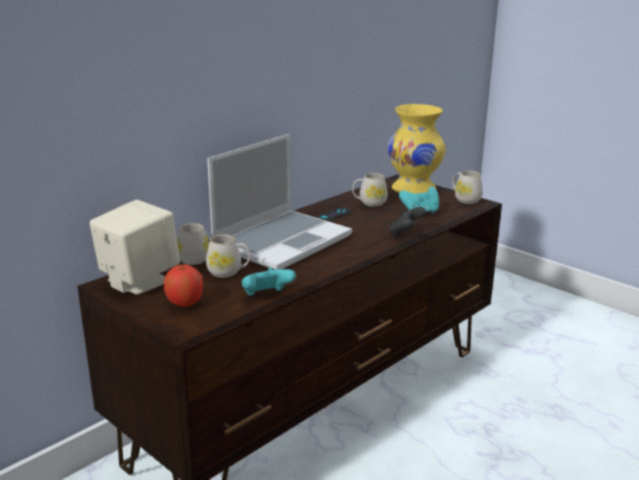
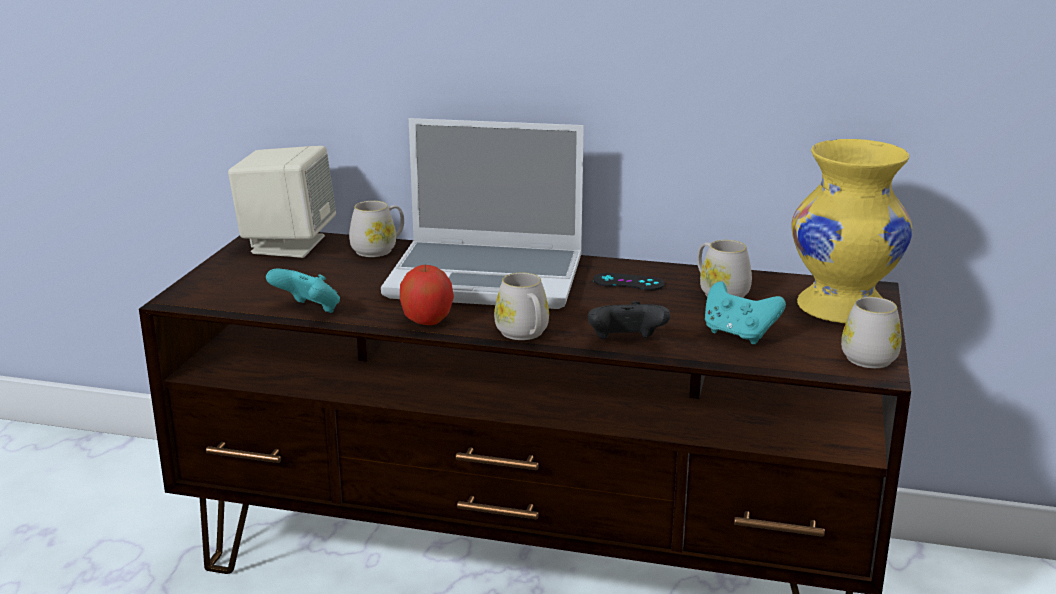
camera: 60 degrees right, 0 degrees up
apple [164,264,203,307] -> apple moved to [400,264,454,325]
white mug [206,234,250,278] -> white mug moved to [494,272,549,340]

